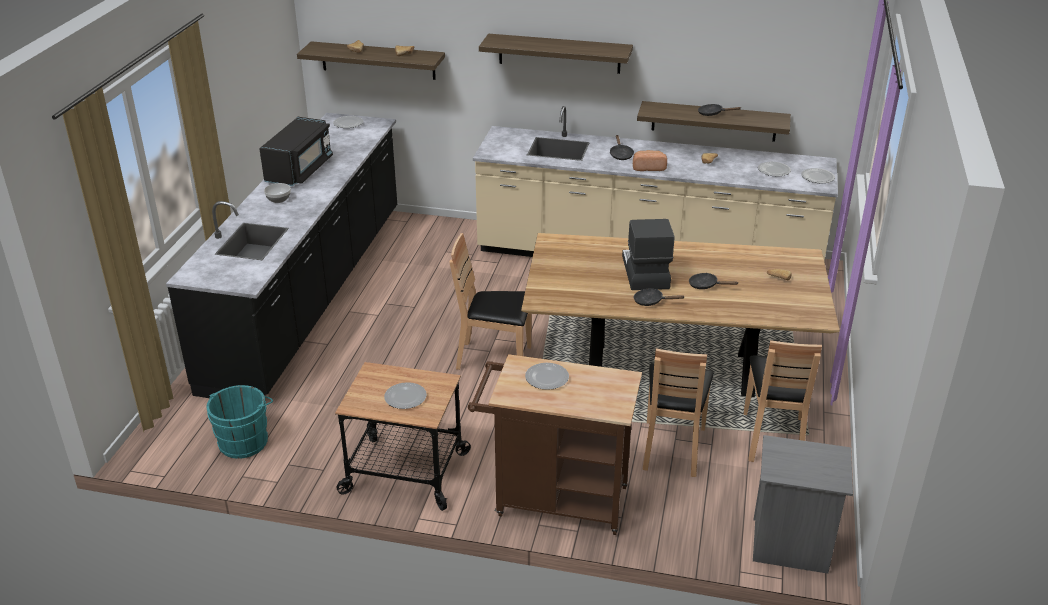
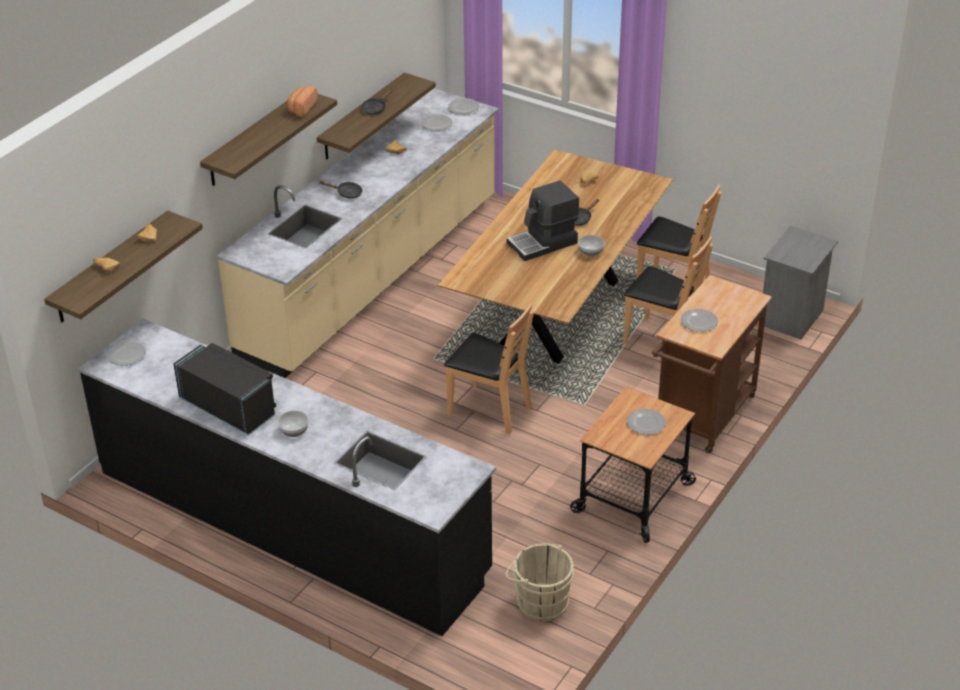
camera: 70 degrees left, 5 degrees up
turquoise bucket [207,385,273,459] -> beige bucket [506,543,574,621]
brown chair [449,233,532,370] -> brown chair turned 90 degrees counterclockwise [444,303,534,435]
coffee machine [622,219,674,290] -> coffee machine turned 45 degrees counterclockwise [507,181,579,261]
bread [633,150,667,171] -> bread moved to [287,86,318,117]
black frying pan [633,288,685,306] -> bowl [578,235,605,257]

